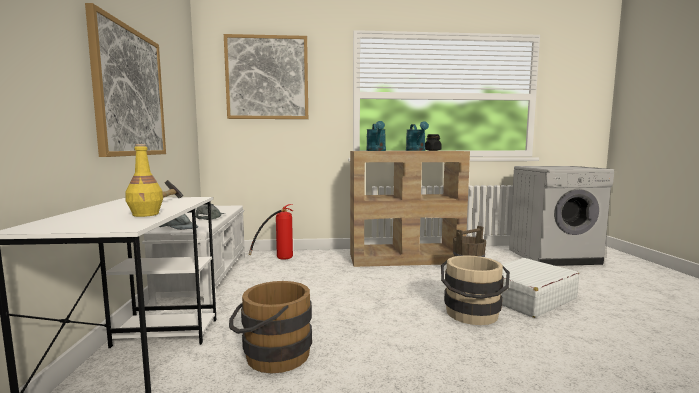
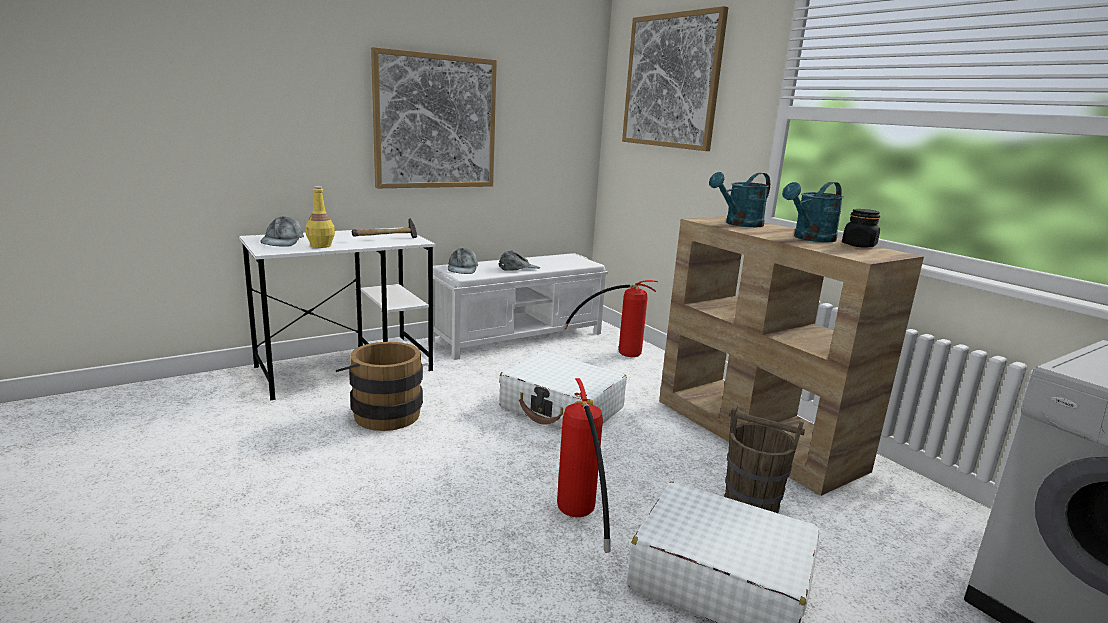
camera: 60 degrees right, 10 degrees up
beige bucket [441,255,510,325] -> fire extinguisher [557,378,611,553]
none -> grey cap [260,216,304,247]
none -> white suitcase [499,351,627,428]

